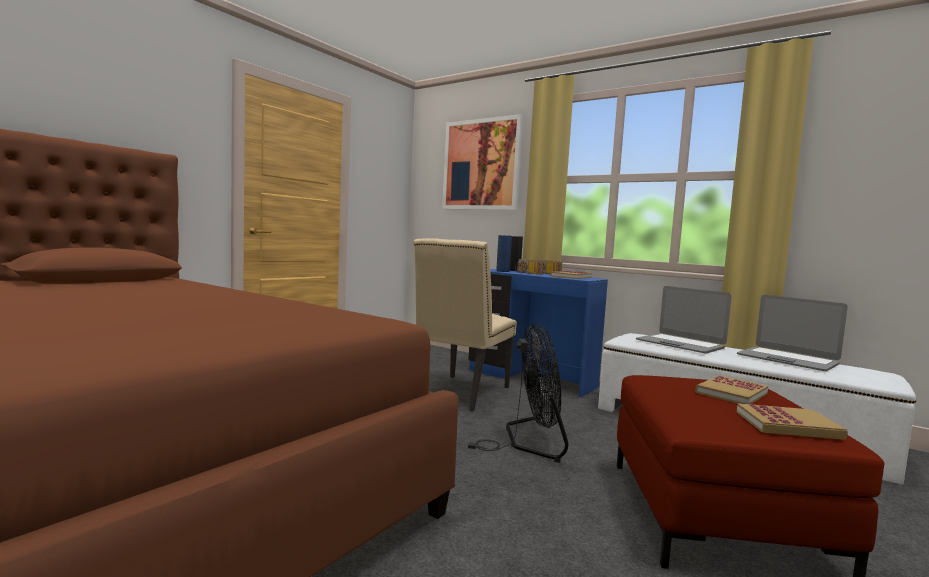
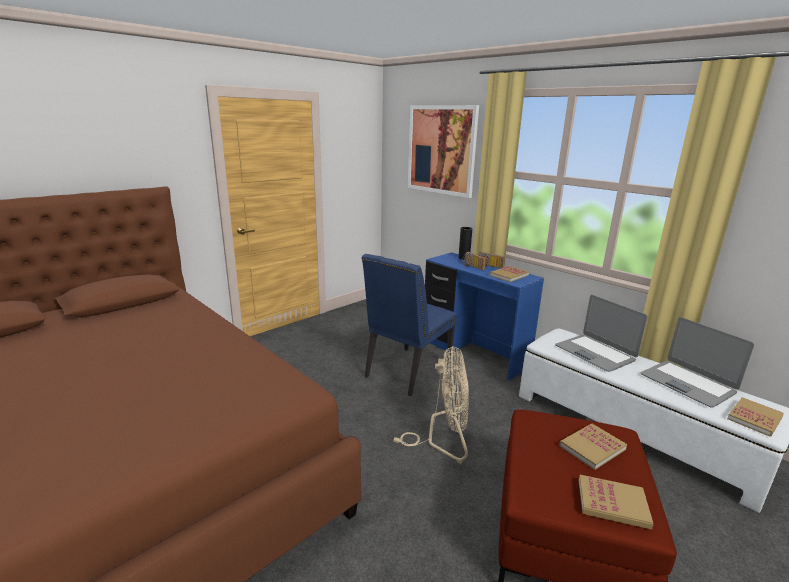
camera: 10 degrees right, 15 degrees up
beige chair [414,238,517,411] -> blue chair [362,254,457,396]
black fan [466,324,568,463] -> beige fan [393,346,469,464]
blue vase [496,235,512,272] -> none
none -> book [727,397,784,437]

